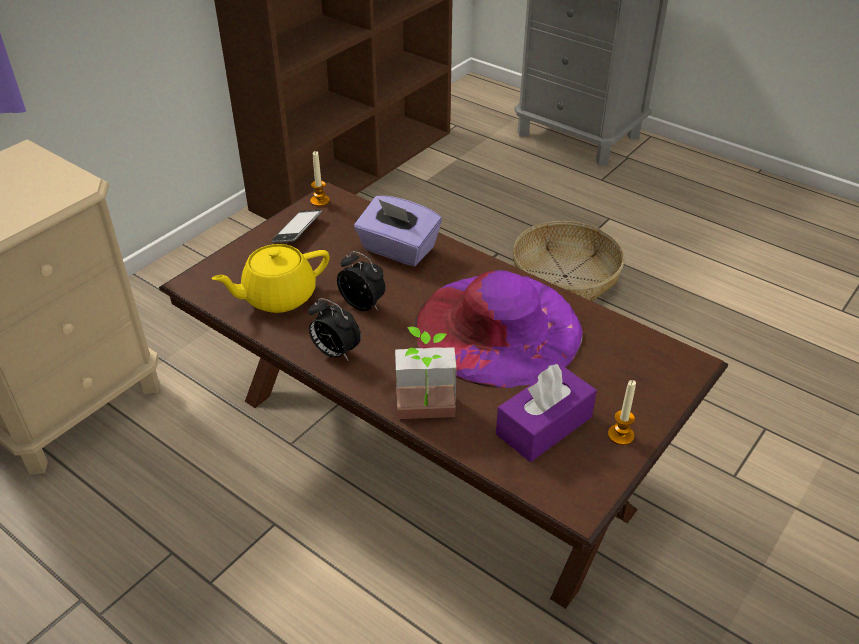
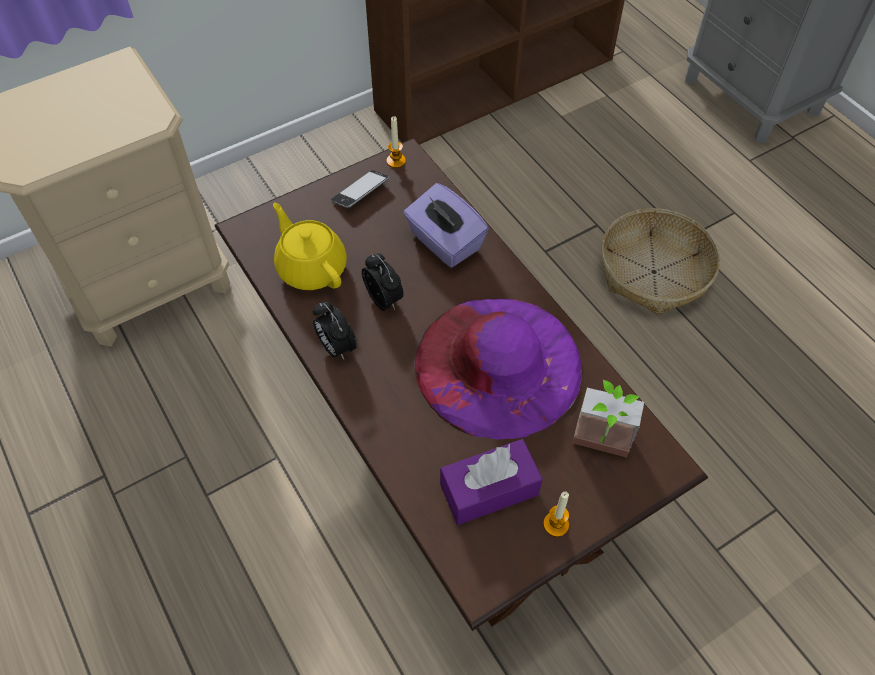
camera: 20 degrees right, 15 degrees up
yellow teapot [212,244,330,313] -> yellow teapot turned 60 degrees clockwise [273,203,347,290]
potted plant [395,326,457,419] -> potted plant moved to [572,380,644,458]

